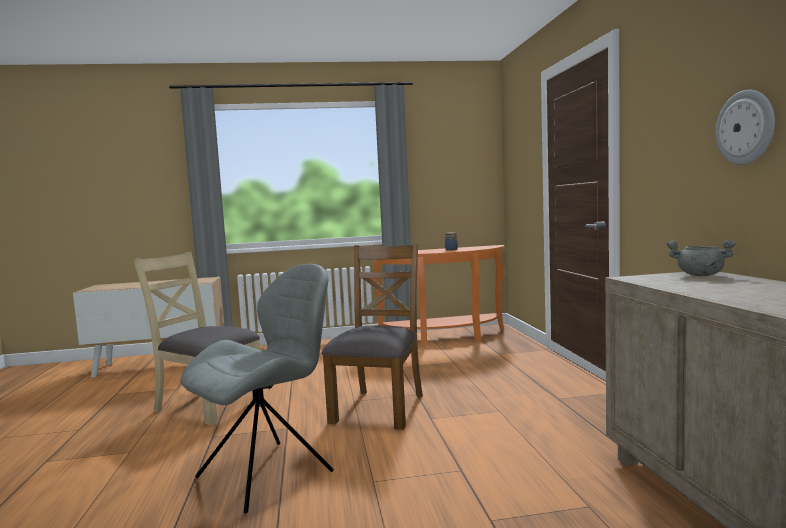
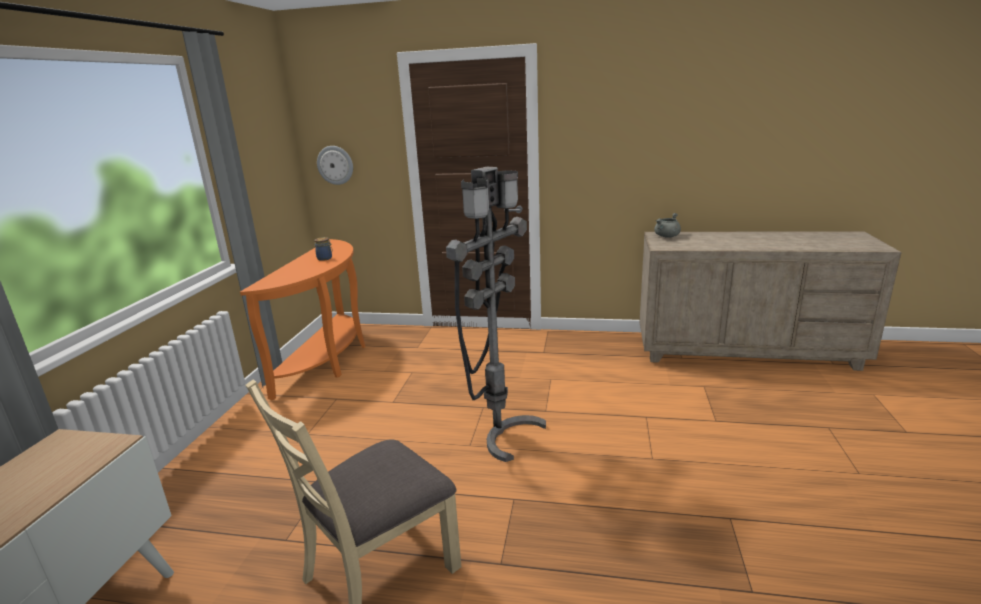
camera: 70 degrees left, 15 degrees up
grey chair [180,264,334,514] -> none
brown chair [322,244,423,430] -> grey floor lamp [446,167,546,462]
wall clock [716,90,775,165] -> wall clock moved to [317,146,353,185]

